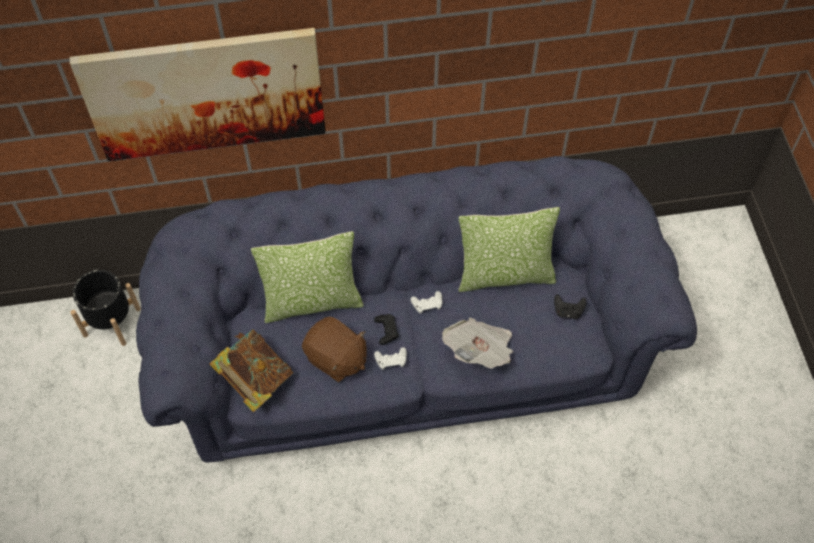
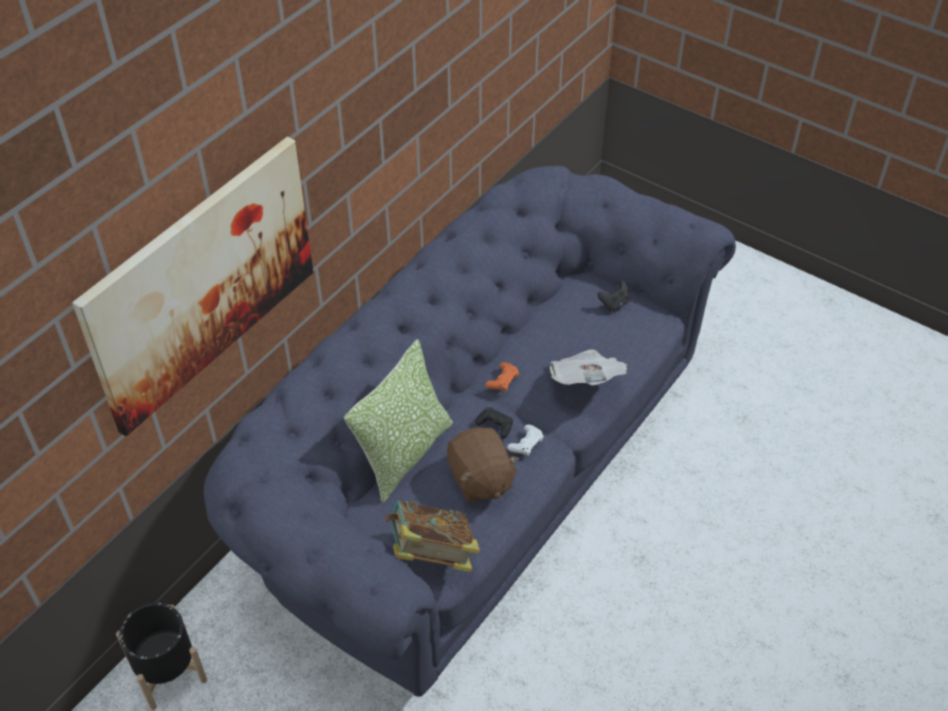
camera: 45 degrees left, 10 degrees down
brown plush toy [302,317,366,382] -> brown plush toy turned 75 degrees clockwise [447,427,519,502]
white game controller [411,291,442,314] -> orange game controller [485,362,519,391]
pillow [458,207,560,292] -> none

